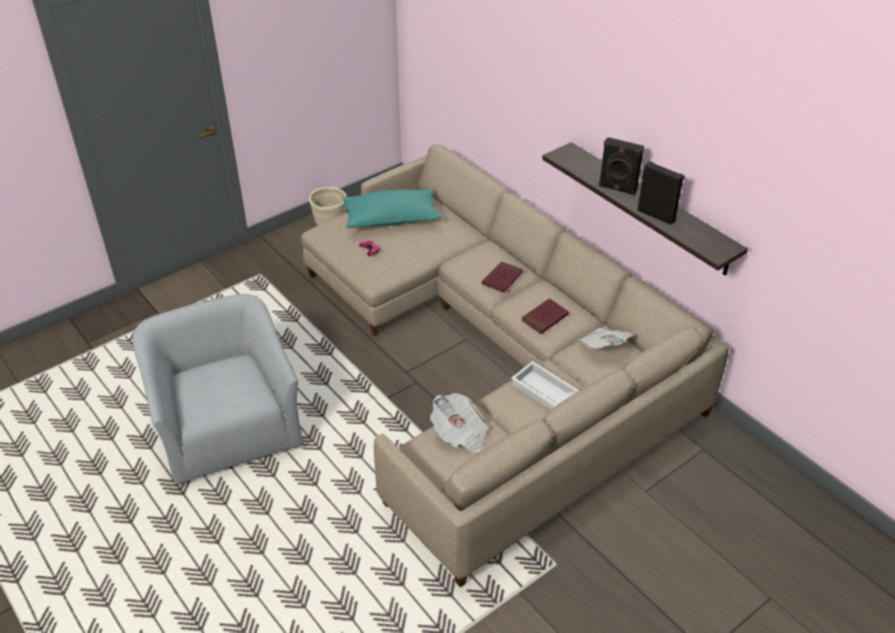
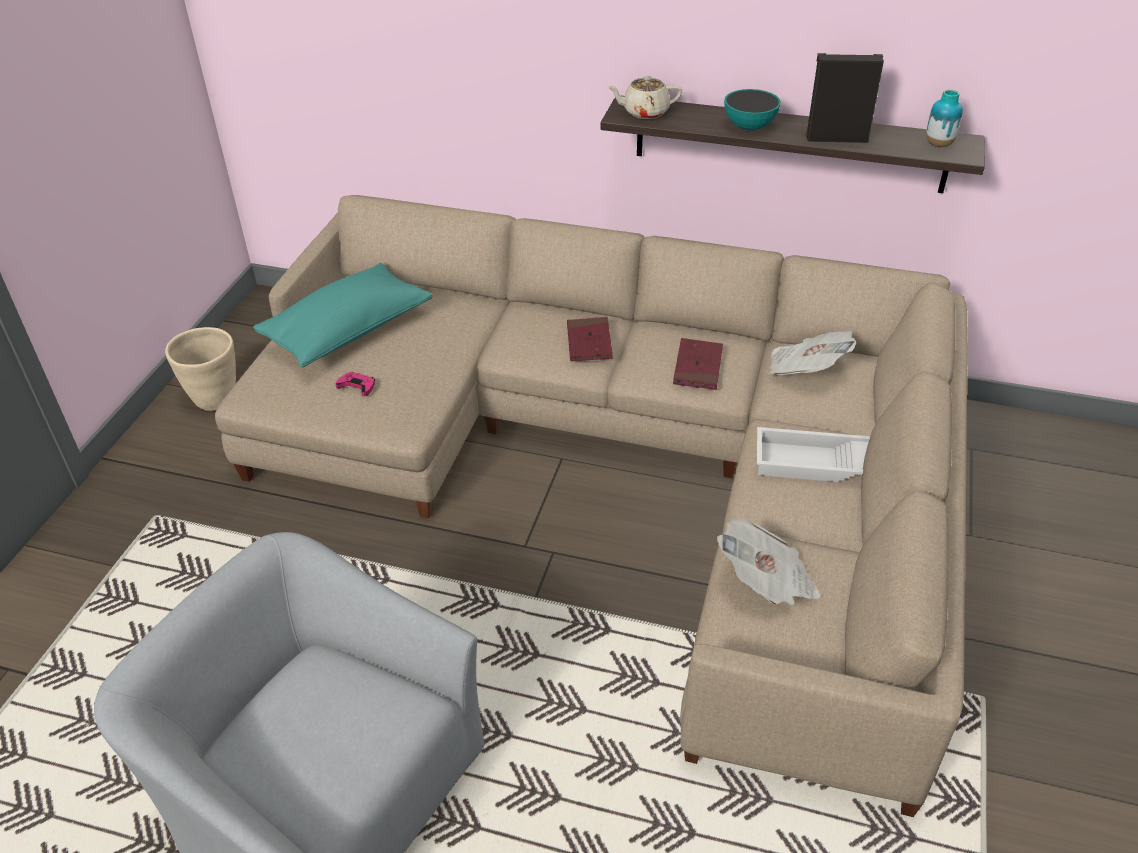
camera: 35 degrees left, 0 degrees up
black speaker [599,137,644,195] -> bowl [724,89,781,130]
none -> beige teapot [607,76,682,119]
none -> vase [926,89,963,147]

